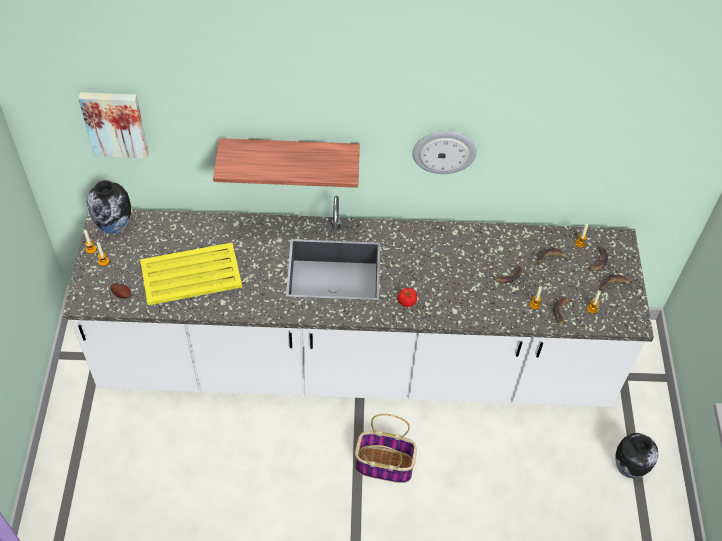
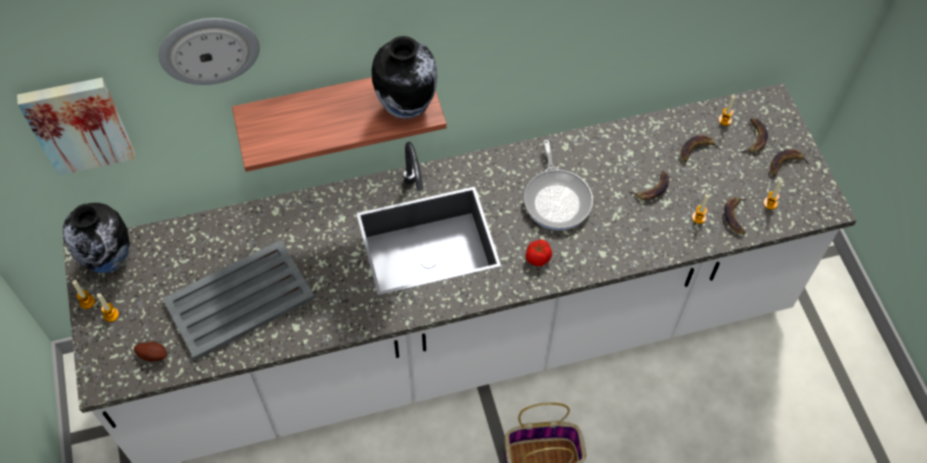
camera: 15 degrees left, 5 degrees up
yellow tray [140,243,242,305] -> grey tray [162,240,315,360]
wall clock [412,131,477,174] -> wall clock moved to [158,18,260,85]
vase [615,433,658,478] -> vase moved to [372,36,437,119]
none -> frying pan [524,140,593,230]

